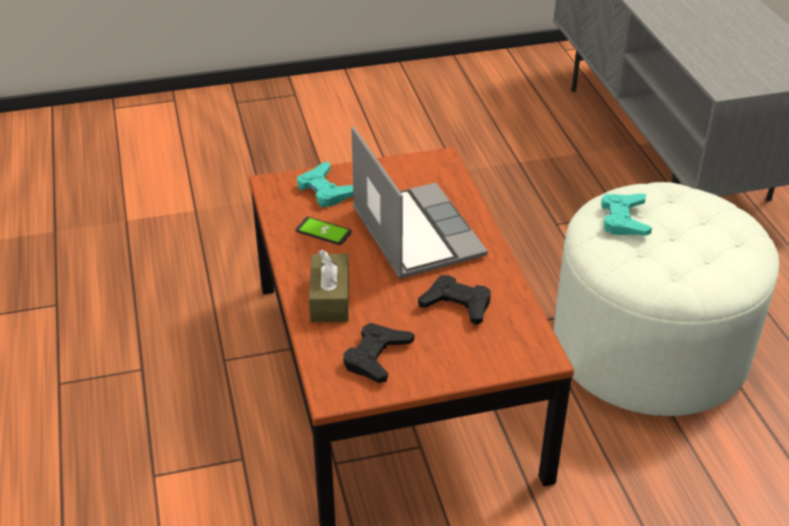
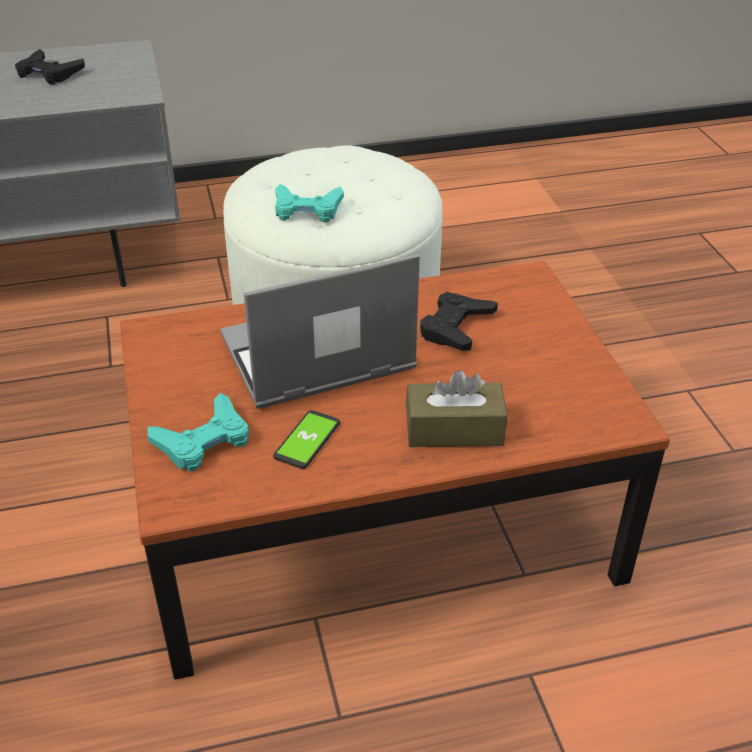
camera: 90 degrees left, 0 degrees up
black game controller [343,323,414,383] -> black game controller moved to [15,49,85,85]

